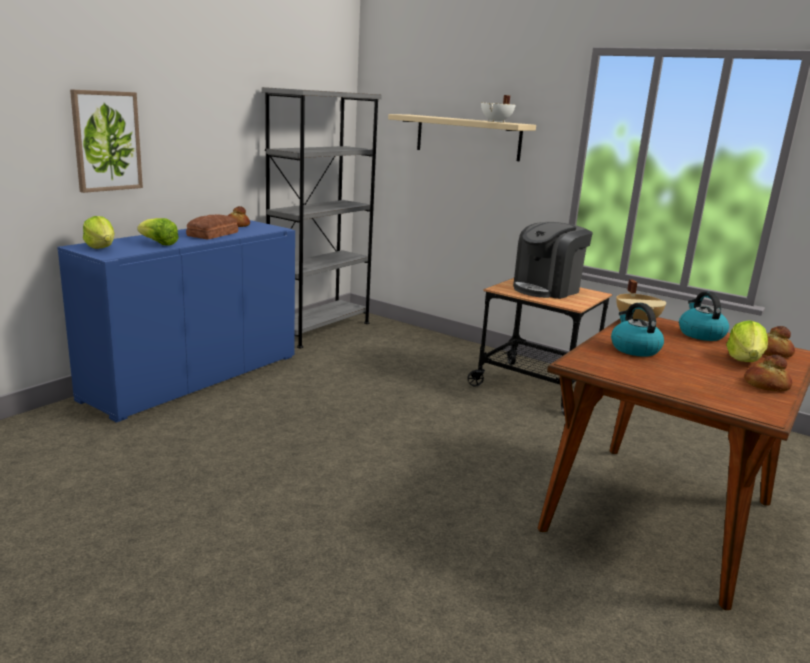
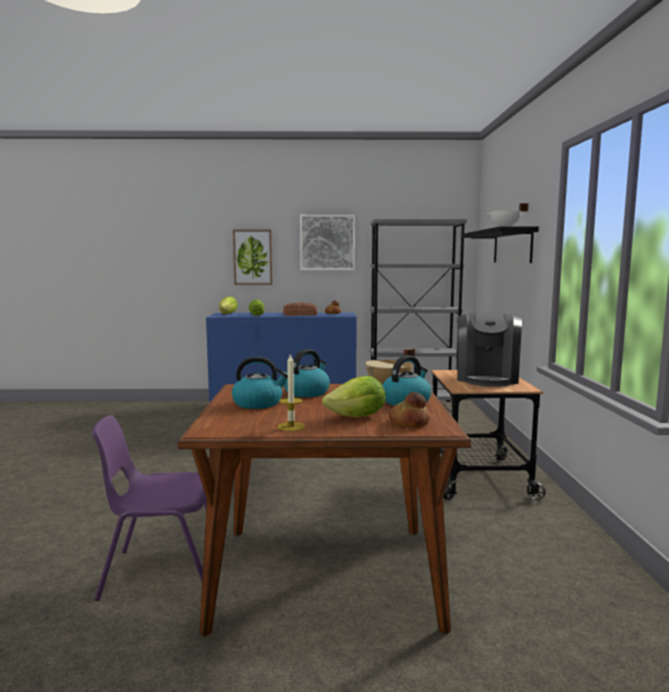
camera: 55 degrees right, 10 degrees down
beige shelf [388,114,536,161] -> black shelf [462,226,539,263]
coffee machine [513,222,593,299] -> coffee machine turned 90 degrees counterclockwise [457,313,522,387]
bread [744,355,792,392] -> candle [277,353,305,431]
none -> purple chair [92,415,207,601]
none -> kettle [232,356,288,409]
none -> picture [300,215,355,270]

